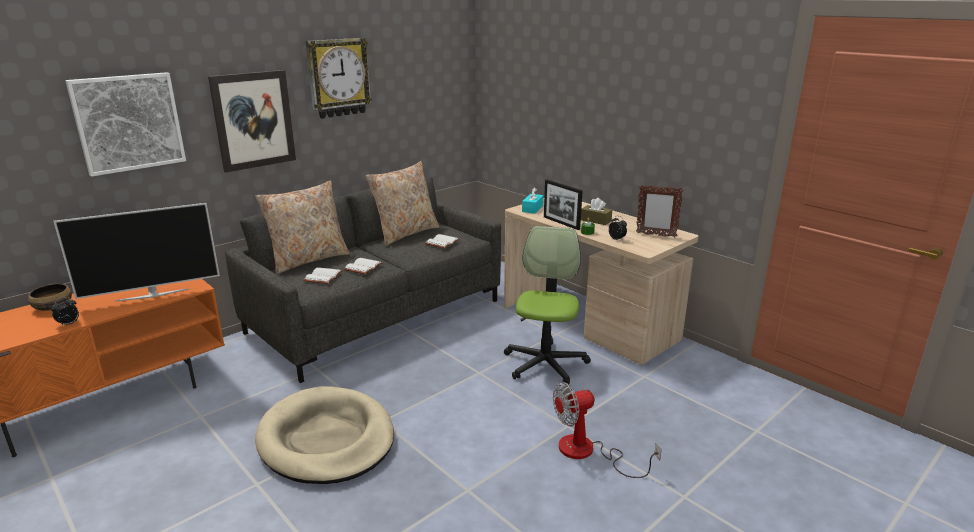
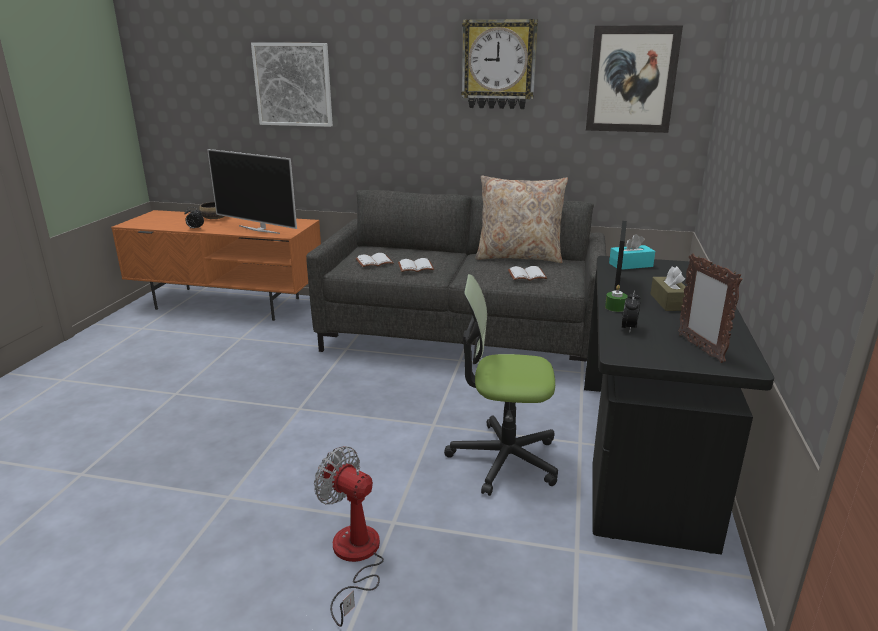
camera: 55 degrees right, 0 degrees up
picture [208,70,296,173] -> picture moved to [586,25,683,133]
beige dog bed [255,386,394,484] -> none
beige pillow [256,180,350,274] -> none
beige desk [504,198,698,365] -> black desk [584,256,774,555]
office chair [504,226,591,384] -> office chair turned 150 degrees counterclockwise [444,274,558,496]

